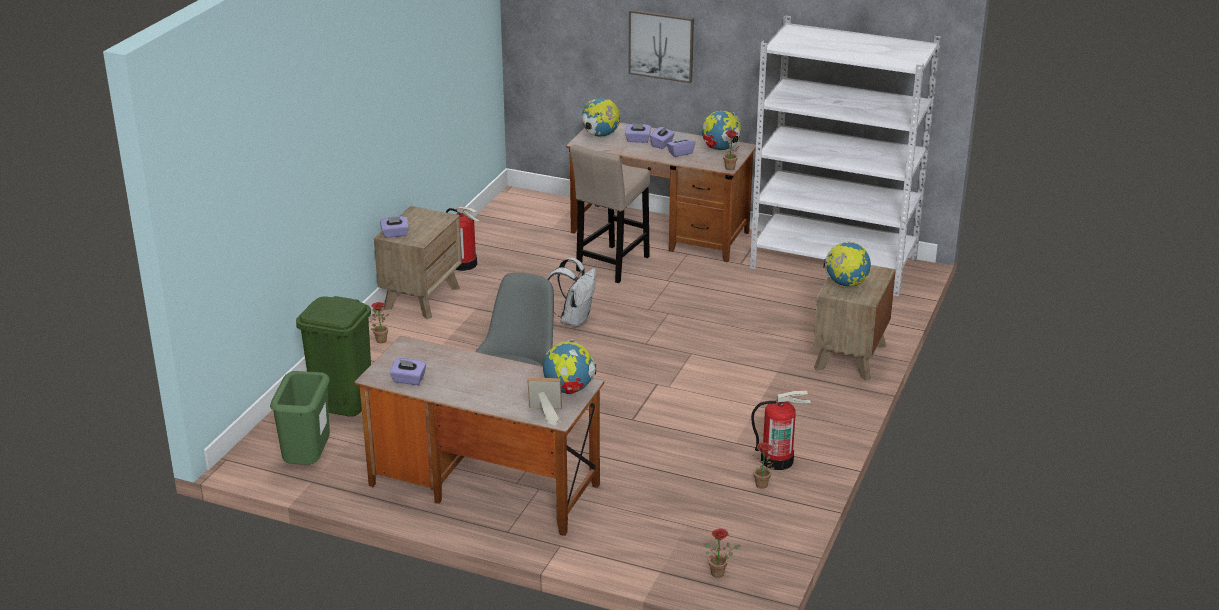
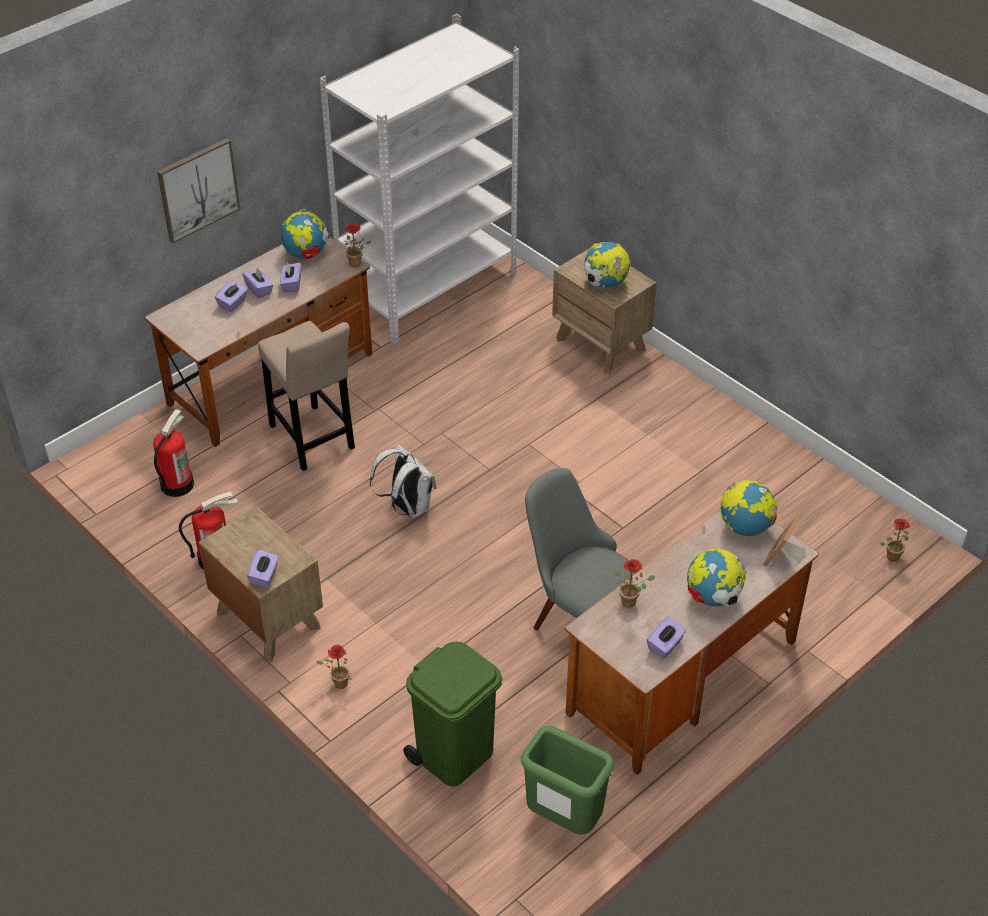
camera: 65 degrees left, 15 degrees up
globe [582,98,620,137] -> globe moved to [687,548,747,607]
fire extinguisher [751,390,811,470] -> fire extinguisher moved to [153,409,194,497]
potted plant [753,442,774,489] -> potted plant moved to [615,559,655,608]

